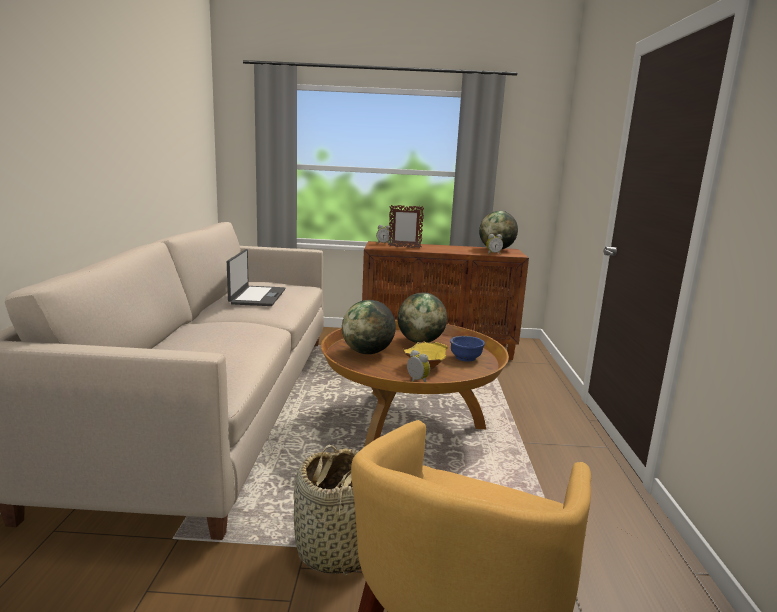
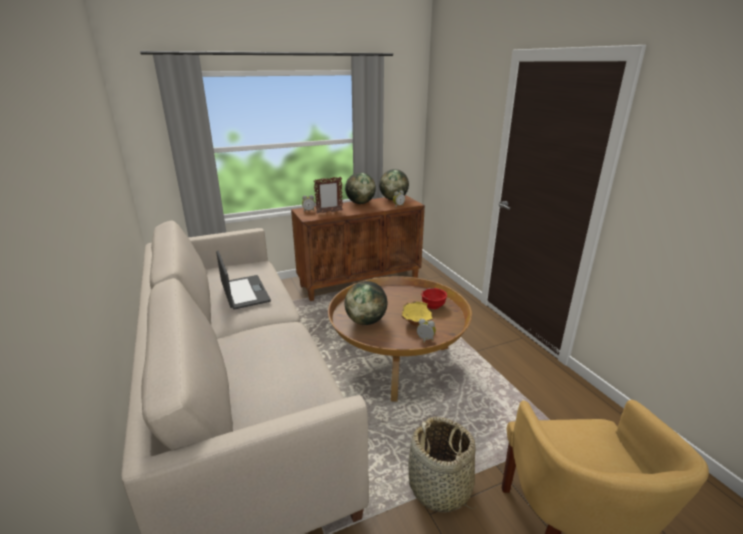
camera: 25 degrees left, 10 degrees up
globe [397,292,447,343] -> globe moved to [345,172,376,204]
blue bowl [450,336,485,362] -> red bowl [421,288,447,309]

